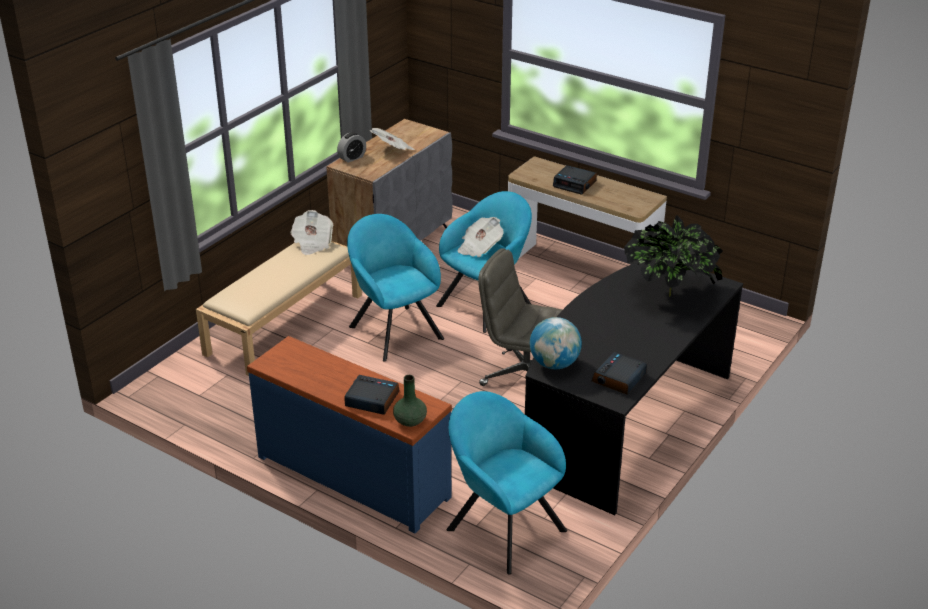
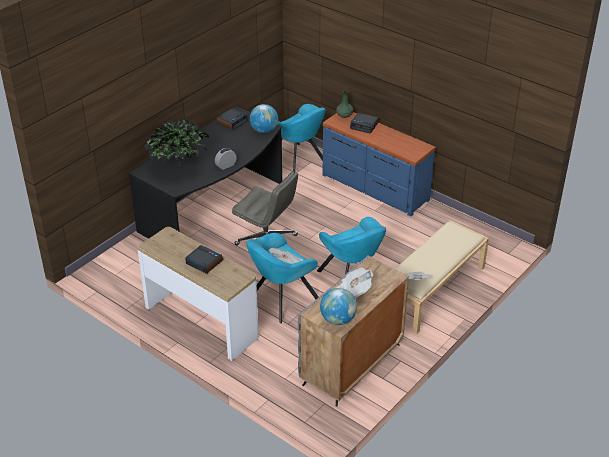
camera: 175 degrees left, 5 degrees up
alarm clock [337,132,366,163] -> alarm clock moved to [215,148,237,170]
none -> globe [320,288,357,325]

